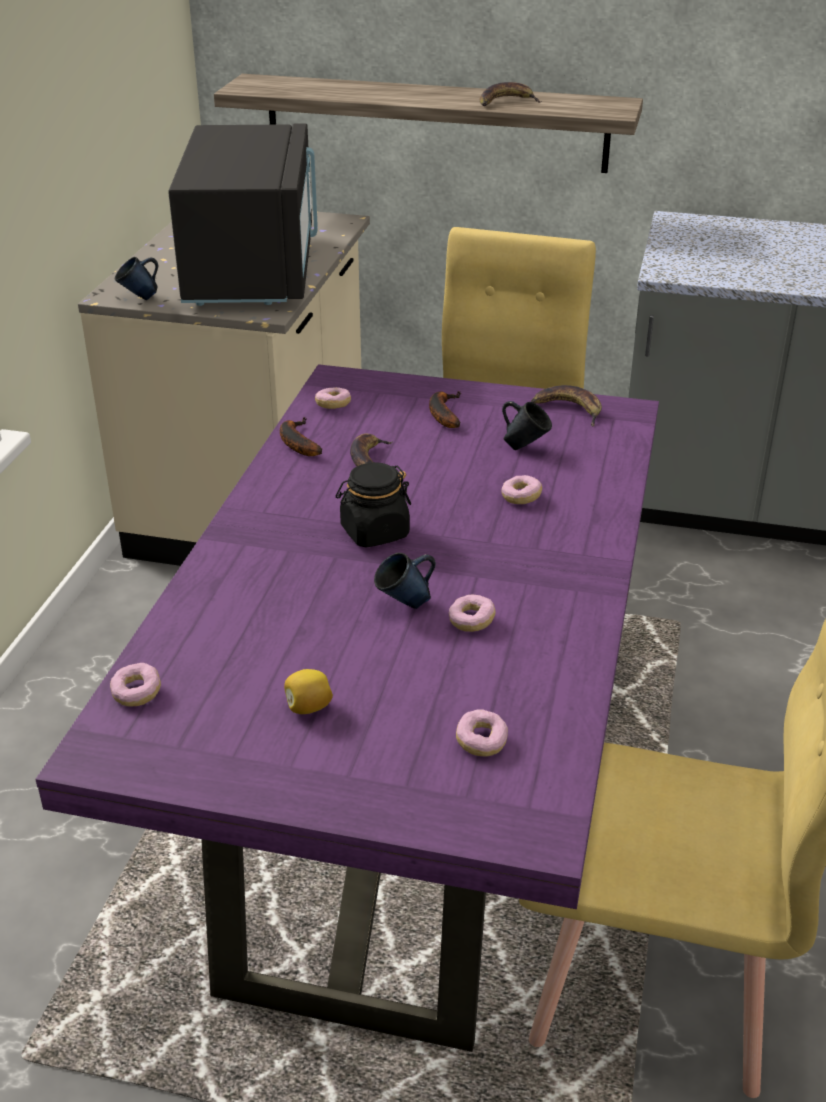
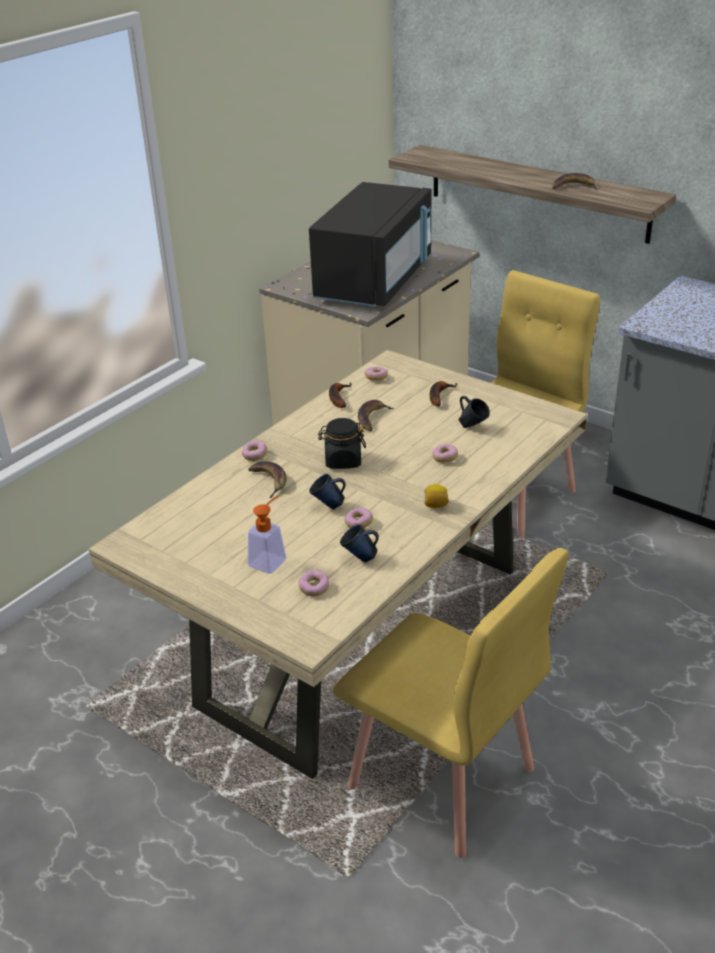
camera: 25 degrees right, 0 degrees up
purple dining table [35,364,659,1052] -> beige dining table [88,350,587,779]
donut [110,663,161,707] -> donut moved to [242,441,267,461]
blue mug [115,257,158,300] -> blue mug moved to [340,524,379,563]
lemon [284,669,333,714] -> lemon moved to [424,484,449,508]
banana [531,385,602,427] -> banana moved to [248,462,287,498]
none -> soap dispenser [248,495,286,574]

